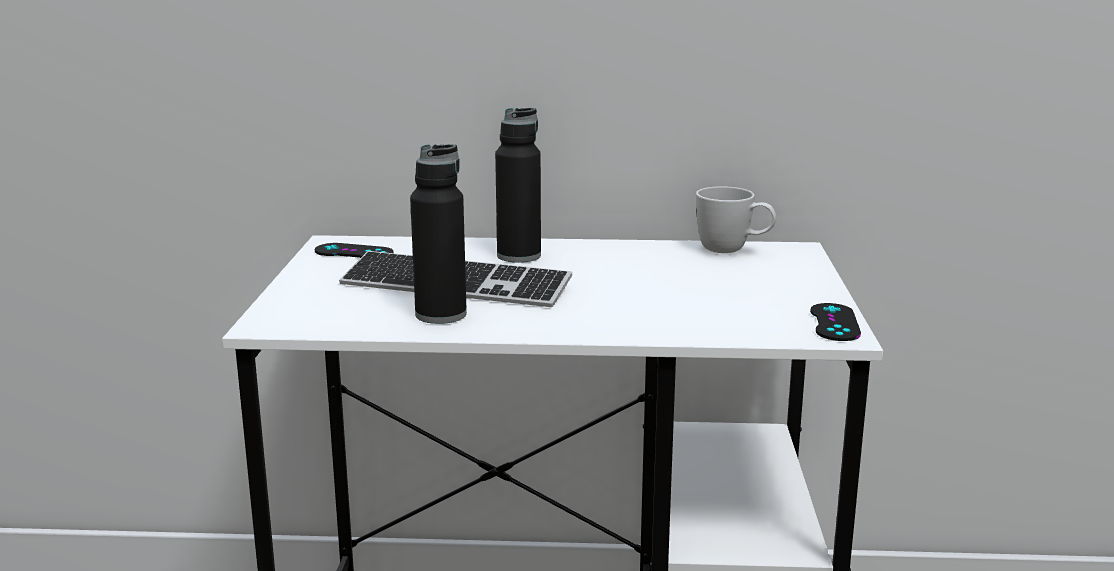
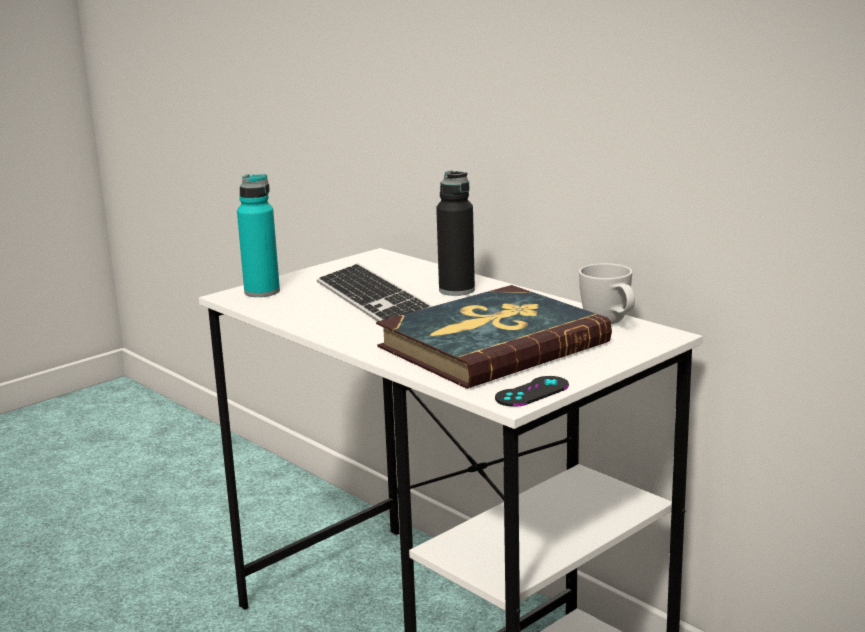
camera: 45 degrees right, 0 degrees up
black game controller [315,243,394,258] -> none
black bottle [410,144,467,324] -> none
none -> turquoise bottle [237,174,280,297]
none -> book [376,285,612,389]

